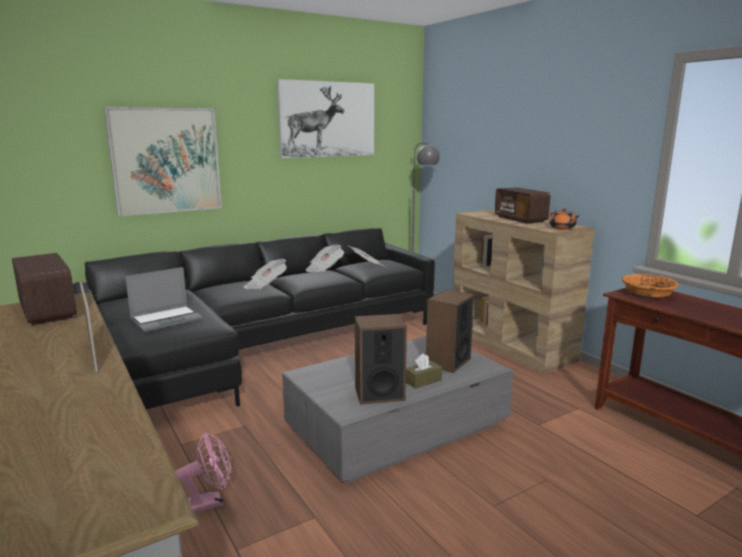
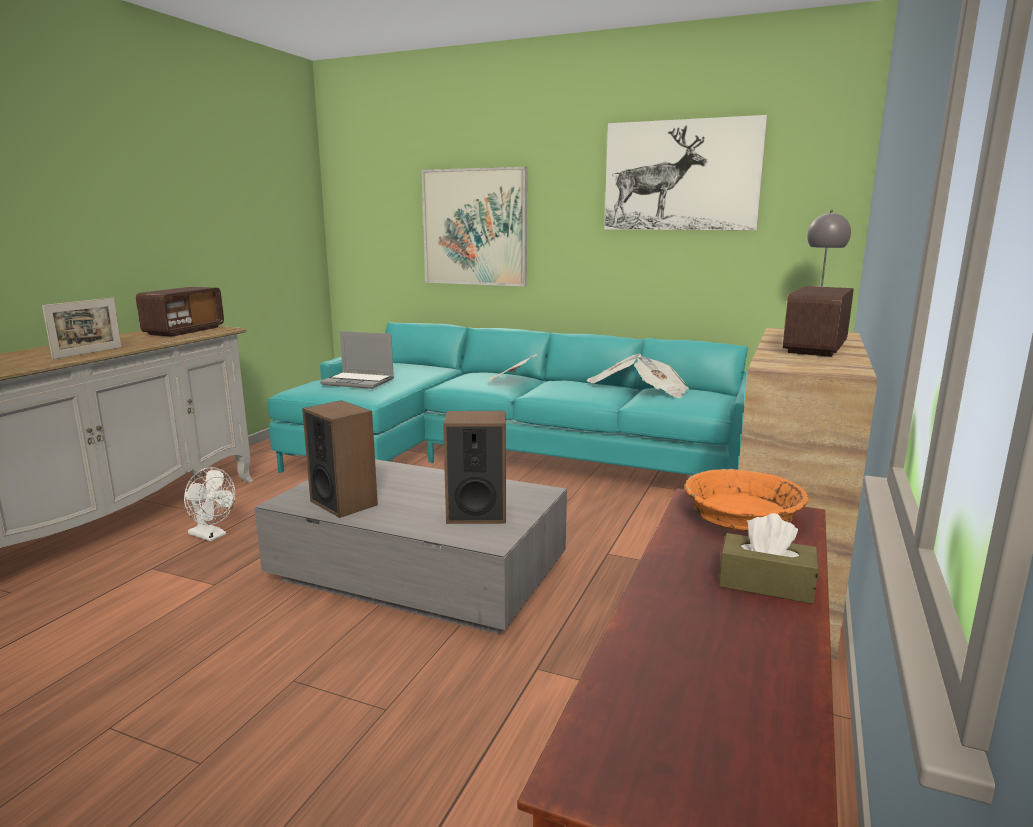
camera: 55 degrees right, 0 degrees up
black sofa [73,228,435,409] -> turquoise sofa [268,322,748,475]
pink fan [175,432,231,513] -> white fan [184,467,235,541]
brown tissue box [406,353,442,389] -> brown tissue box moved to [719,513,818,604]
orange teapot [549,208,579,229] -> none

